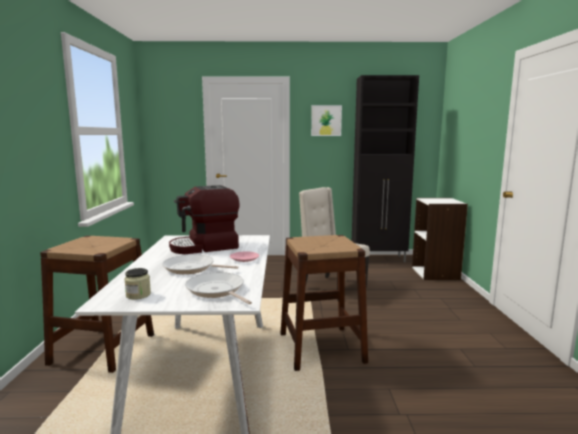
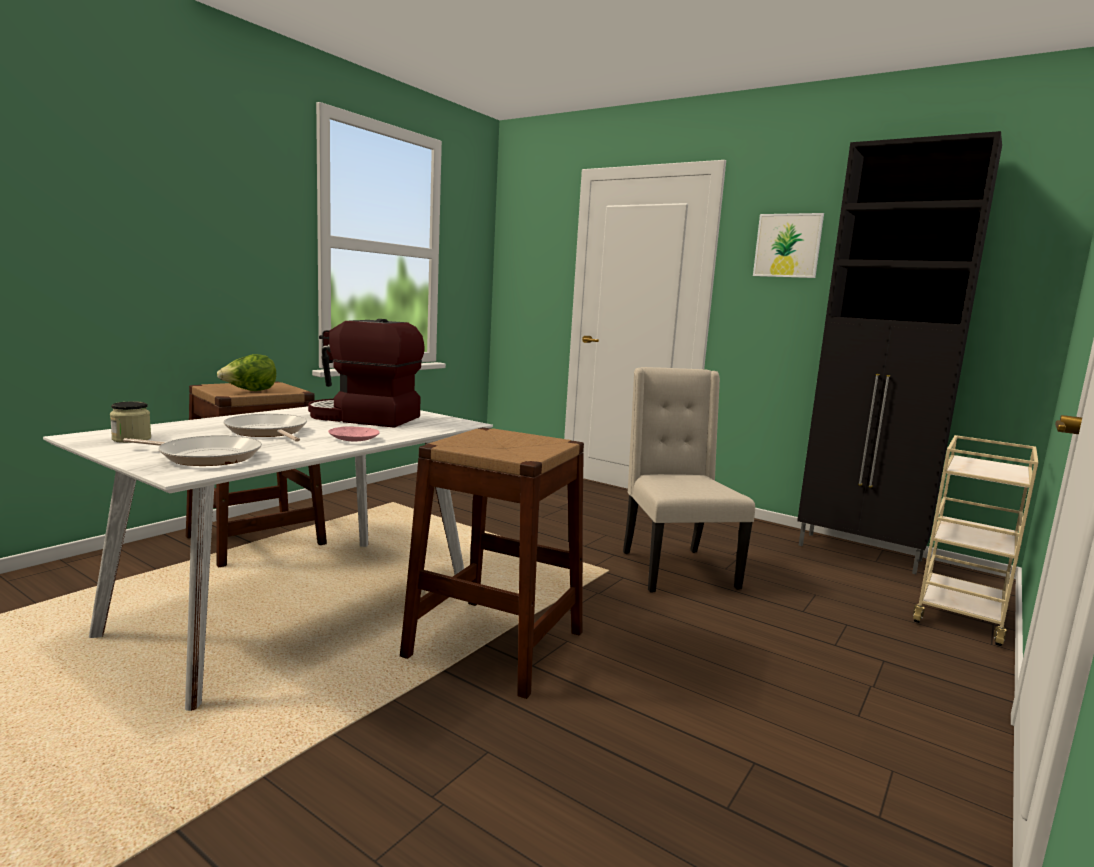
camera: 35 degrees right, 0 degrees up
frying pan [185,272,252,304] -> frying pan turned 105 degrees clockwise [123,435,262,466]
white bookcase [412,198,468,280] -> beige cart [913,435,1039,646]
none -> lettuce [217,354,276,391]

